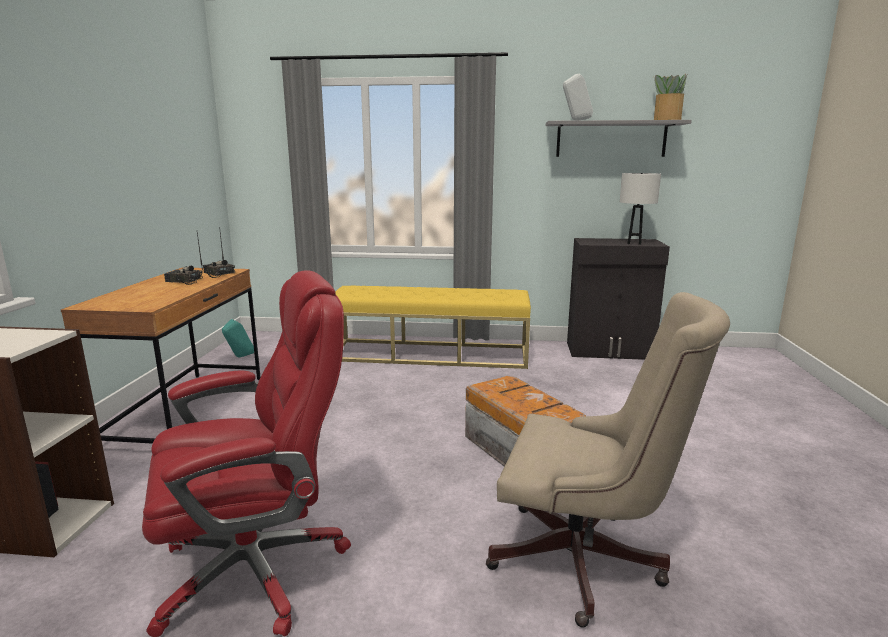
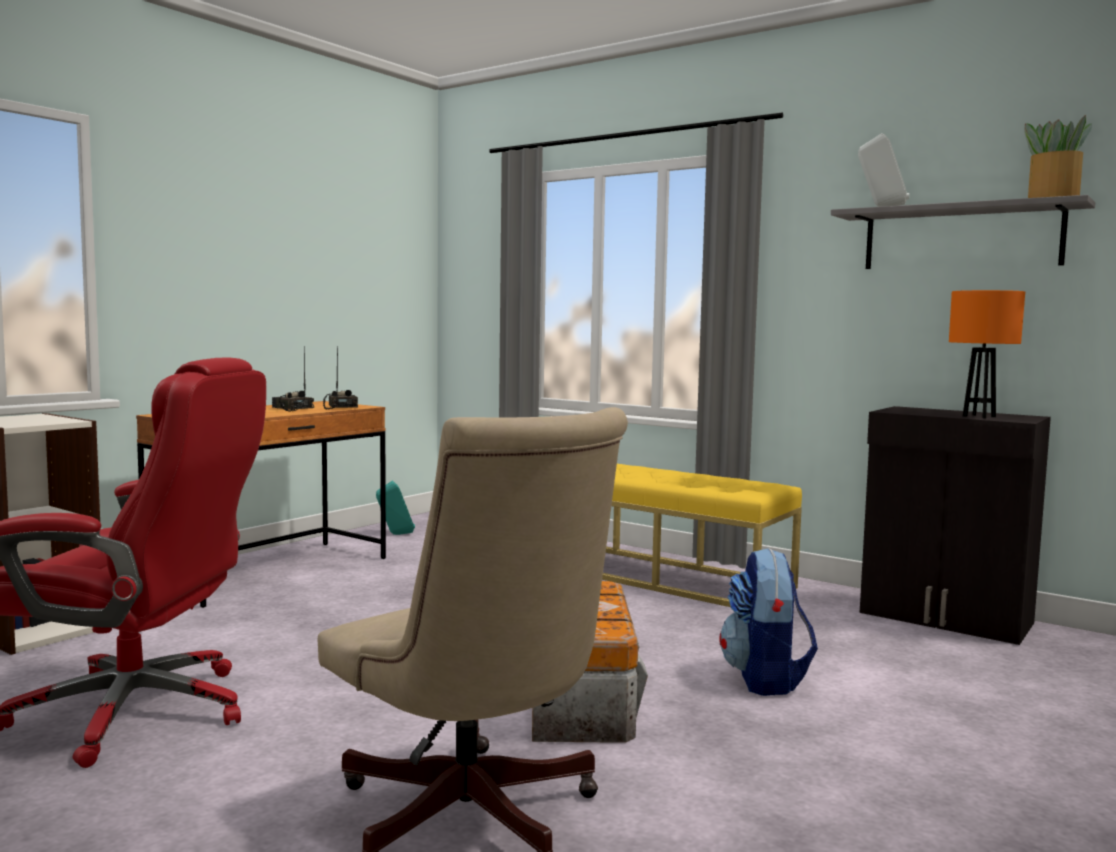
camera: 30 degrees right, 10 degrees down
white table lamp [620,173,661,245] -> orange table lamp [949,290,1025,418]
none -> backpack [720,548,818,696]

